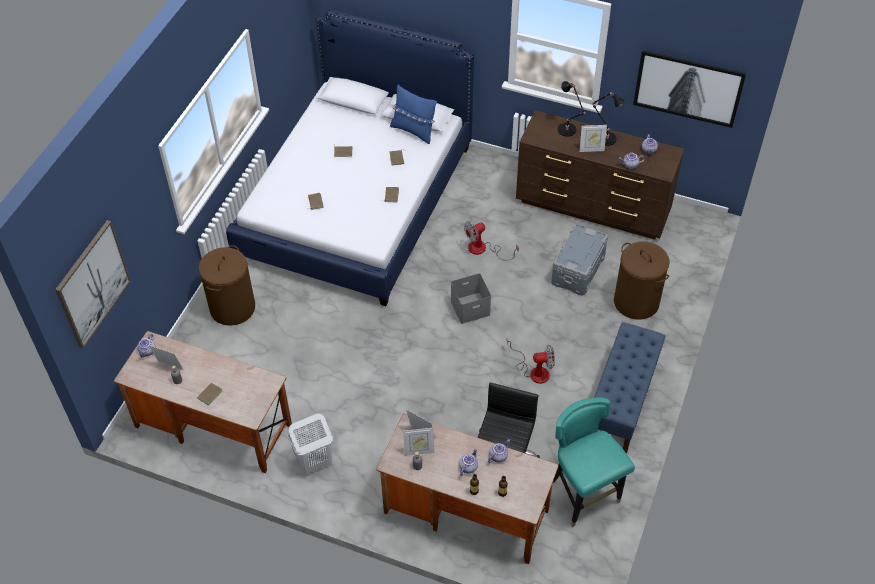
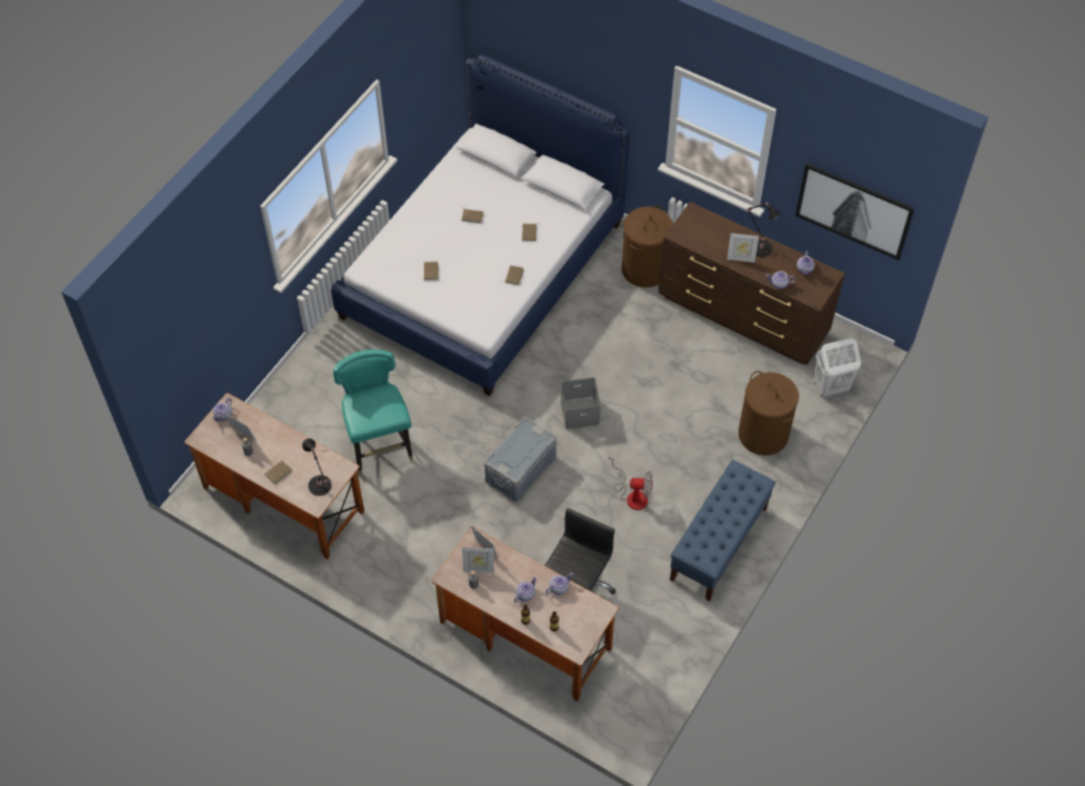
camera: 10 degrees right, 5 degrees up
picture [55,220,131,349] -> none
brown laundry basket [199,245,255,326] -> brown laundry basket moved to [622,205,673,288]
white laundry basket [287,413,333,474] -> white laundry basket moved to [814,338,861,397]
blue pillow [390,85,437,144] -> none
fan [464,221,519,261] -> none
grey storage box [551,224,608,296] -> grey storage box moved to [484,417,556,502]
turquoise chair [552,398,635,527] -> turquoise chair moved to [333,349,413,475]
black table lamp [558,81,586,137] -> black table lamp moved to [302,438,332,496]

